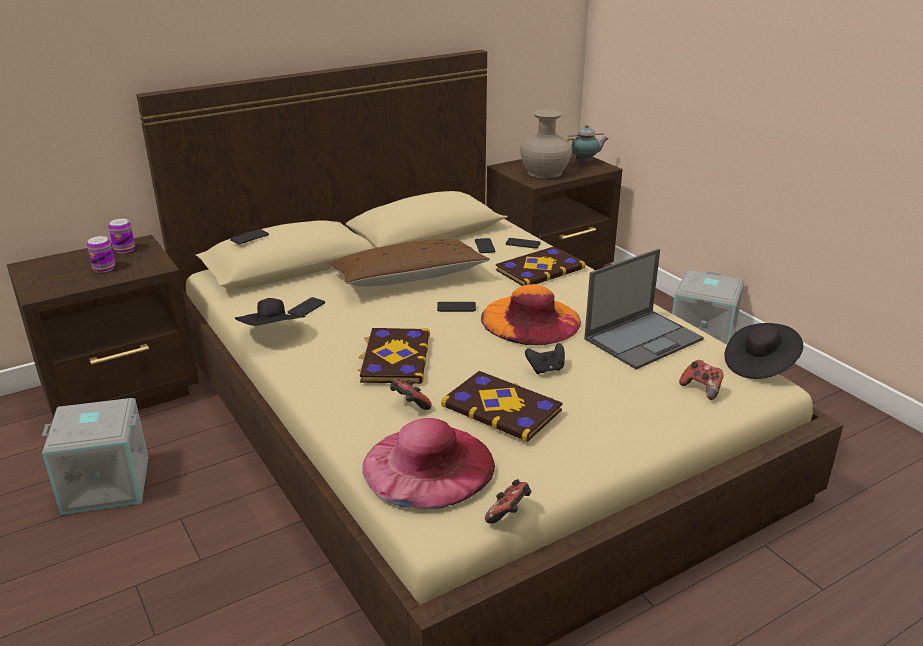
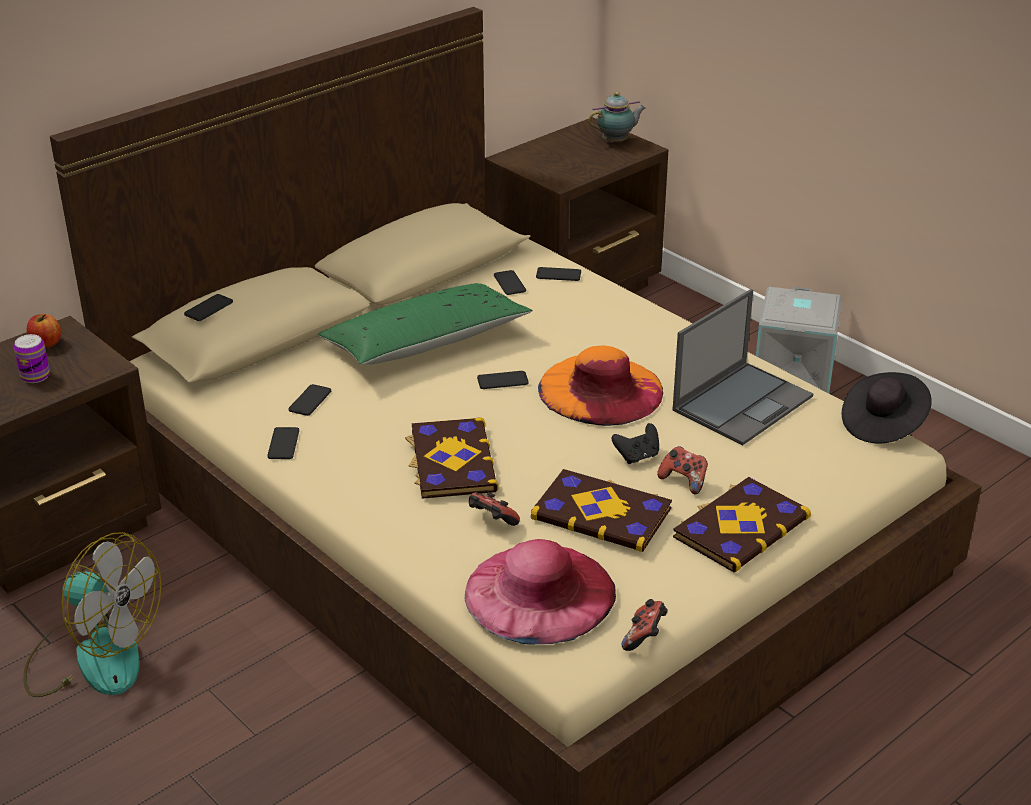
camera: 10 degrees left, 5 degrees up
grey storage box [42,398,148,515] -> fan [23,532,161,697]
can [108,219,135,253] -> apple [27,314,61,348]
black hat [235,298,306,326] -> phone [267,427,299,459]
brown pillow [328,239,490,287] -> green pillow [318,283,532,365]
book [496,246,585,286] -> book moved to [673,477,811,572]
beige vase [520,109,572,178] -> none
game controller [679,360,724,400] -> game controller moved to [657,446,708,494]

